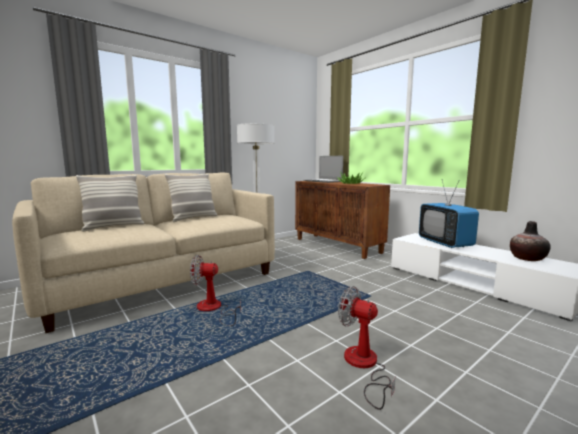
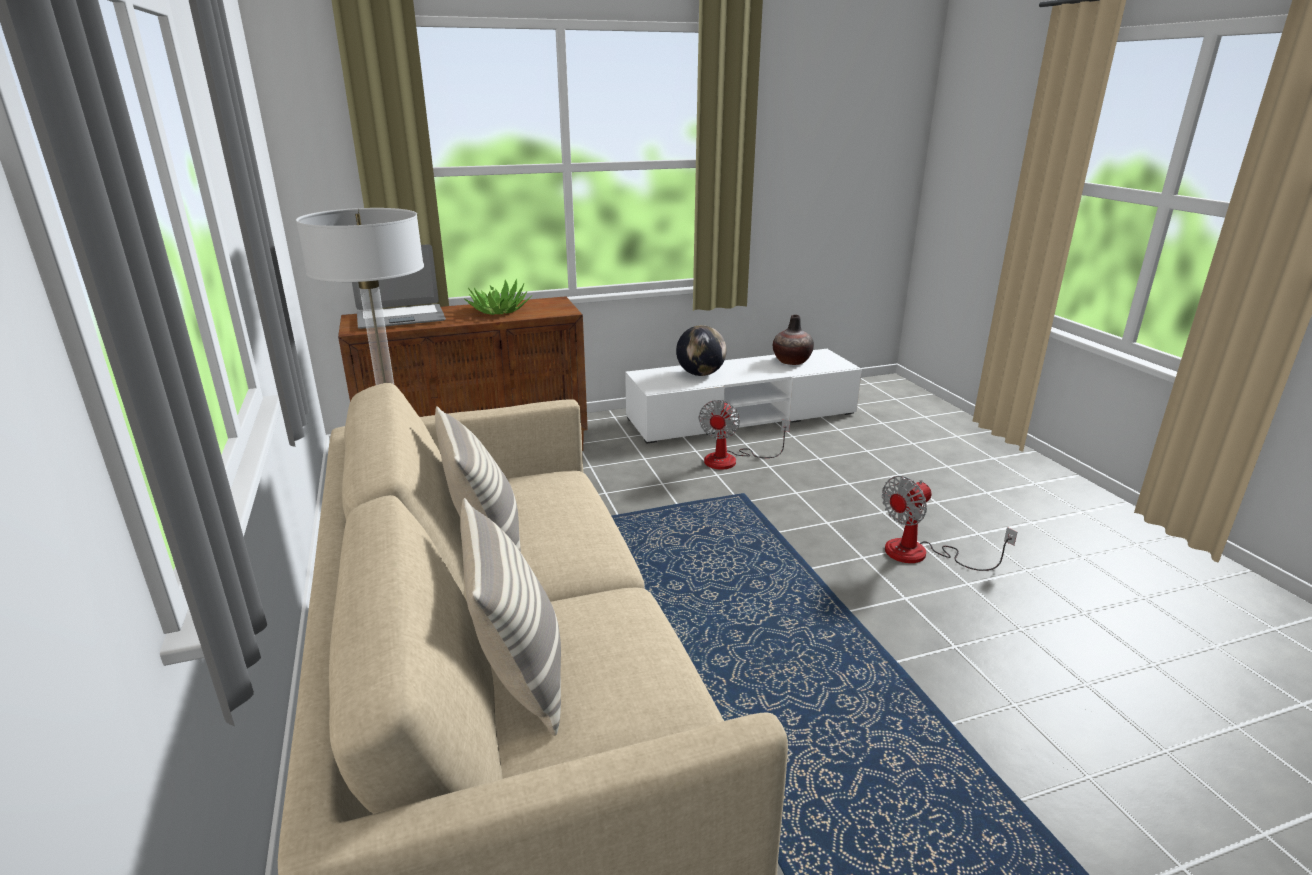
camera: 70 degrees left, 15 degrees up
fan [190,255,241,326] -> fan moved to [699,400,790,470]
television [419,180,479,248] -> globe [676,325,727,376]

